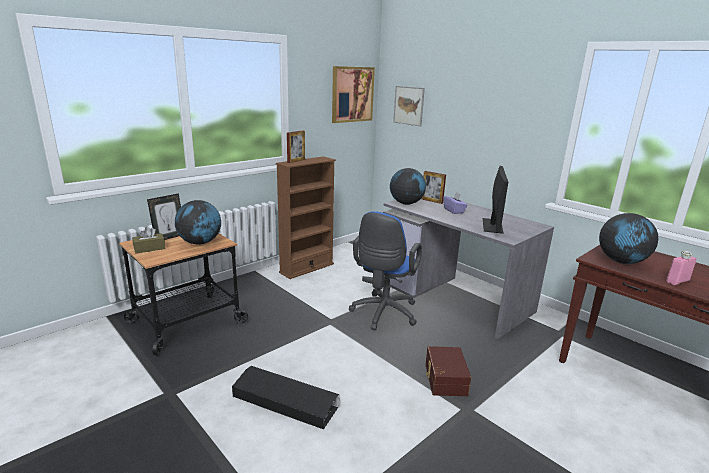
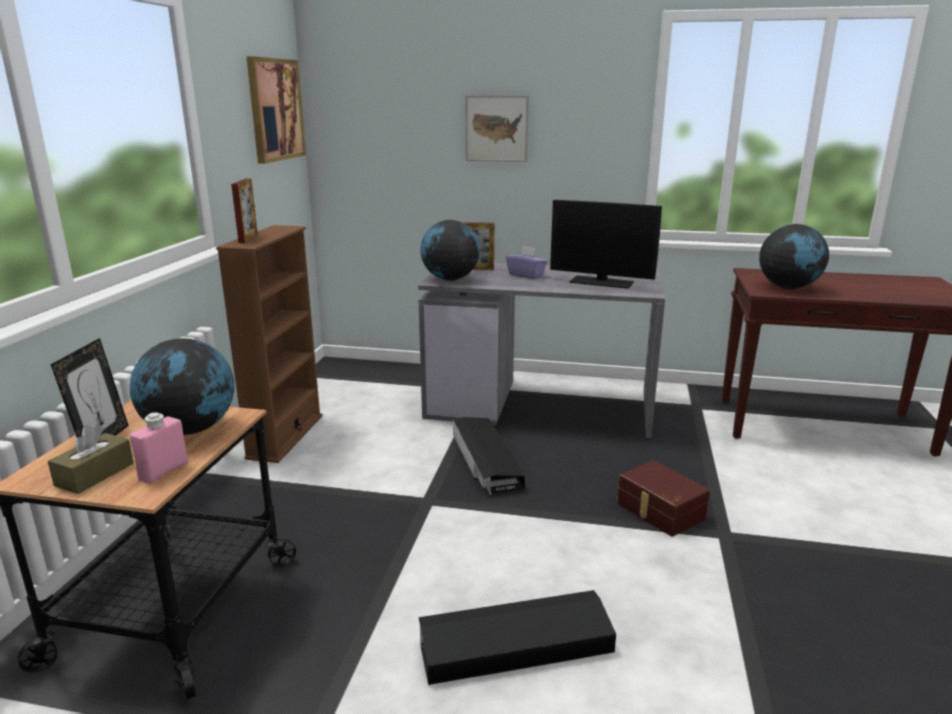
camera: 35 degrees left, 0 degrees up
blue office chair [349,211,422,331] -> black storage box [453,417,525,495]
picture [393,86,425,127] -> picture moved to [465,95,529,162]
monitor [483,166,508,234] -> monitor turned 135 degrees clockwise [550,200,662,289]
pink bottle [666,251,697,285] -> pink bottle moved to [130,412,188,484]

